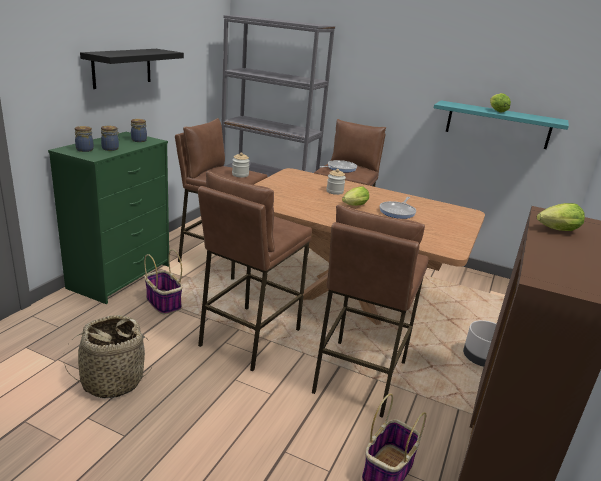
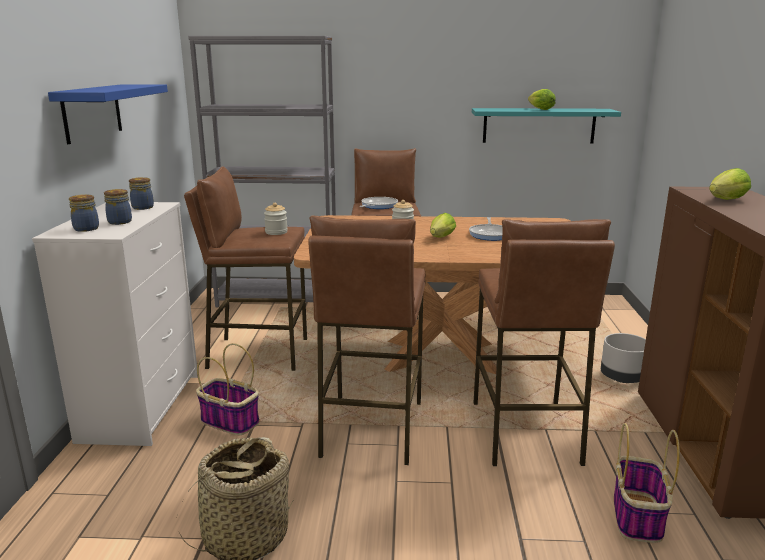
camera: 20 degrees left, 5 degrees down
green dresser [48,132,169,304] -> white dresser [32,202,198,446]
black shelf [80,49,184,89] -> blue shelf [48,84,168,144]

